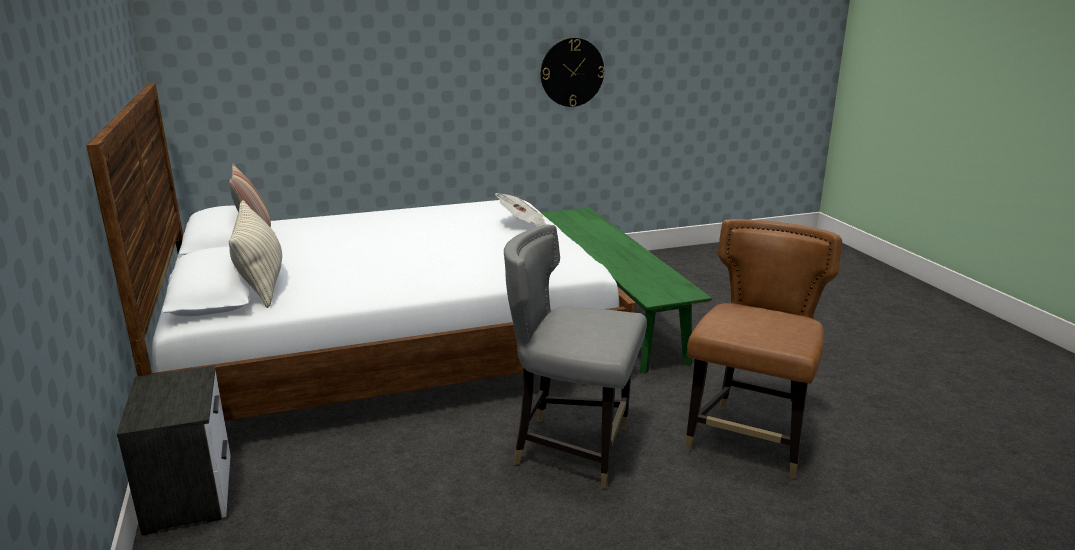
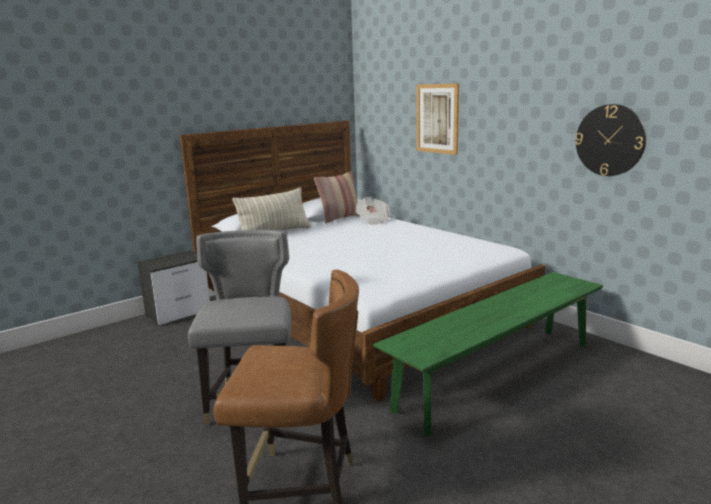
camera: 70 degrees right, 5 degrees down
newspaper [495,193,546,226] -> newspaper moved to [356,197,389,225]
none -> picture [416,84,459,155]

